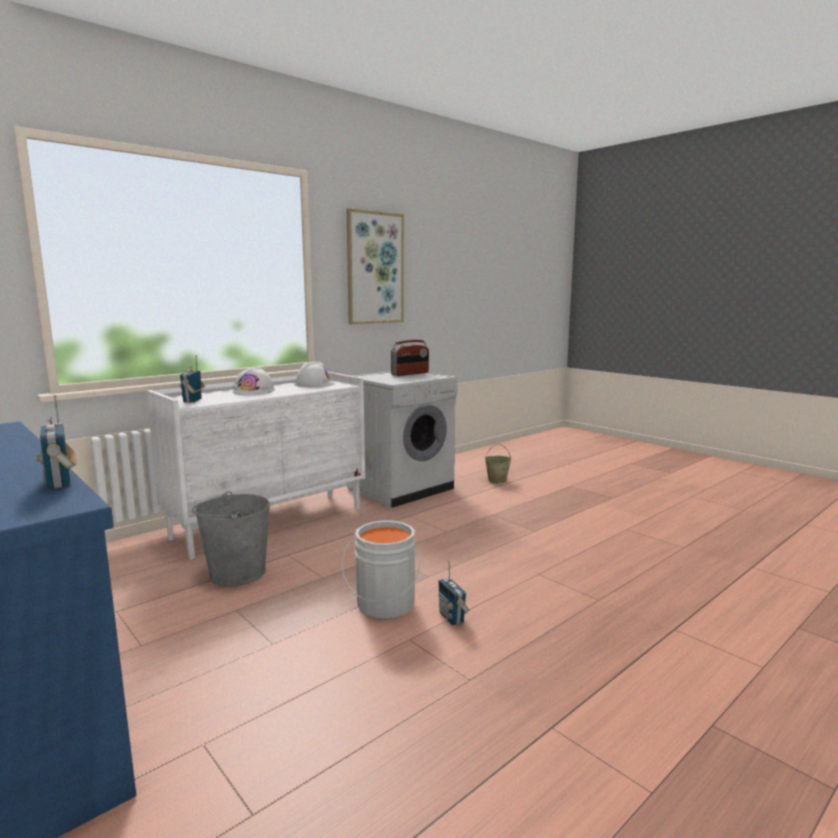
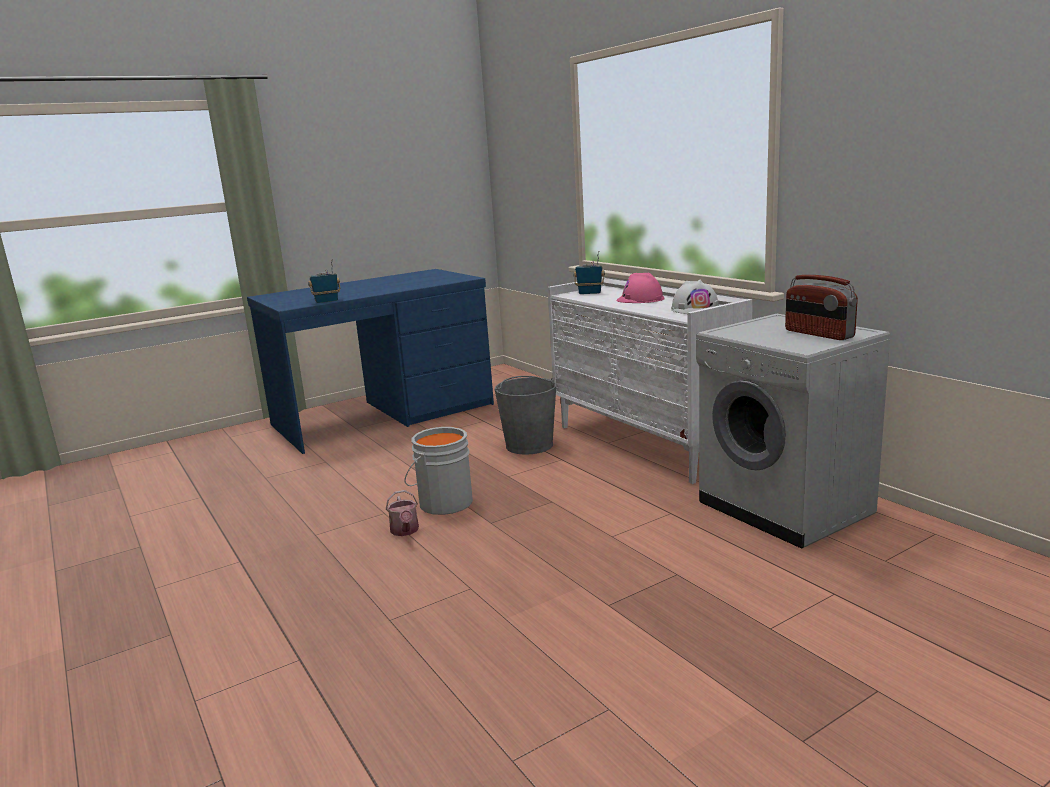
camera: 100 degrees right, 5 degrees up
white hard hat [232,367,275,396] -> pink hard hat [616,273,665,303]
picture [347,208,404,324] -> none
radio [438,561,470,625] -> watering can [386,490,419,536]
beige bucket [485,444,511,484] -> none

